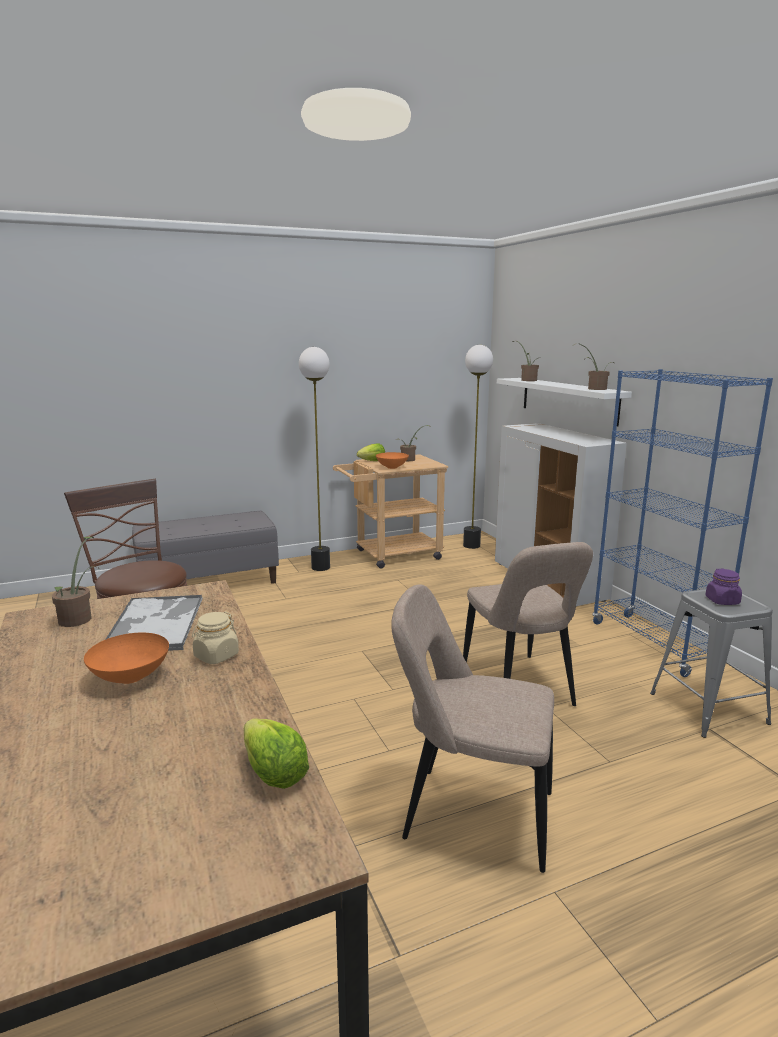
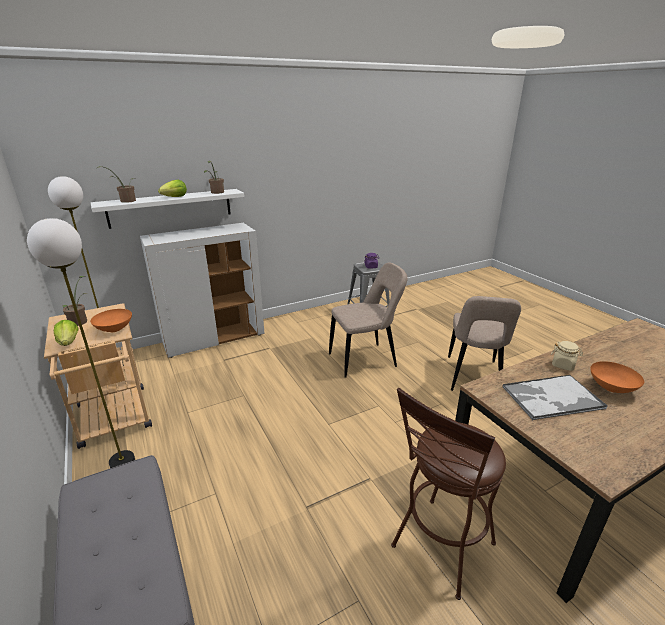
camera: 95 degrees left, 10 degrees up
potted plant [52,537,100,627] -> none
lettuce [244,719,309,789] -> lettuce moved to [158,180,187,197]
blue bookcase [592,369,773,677] -> none

